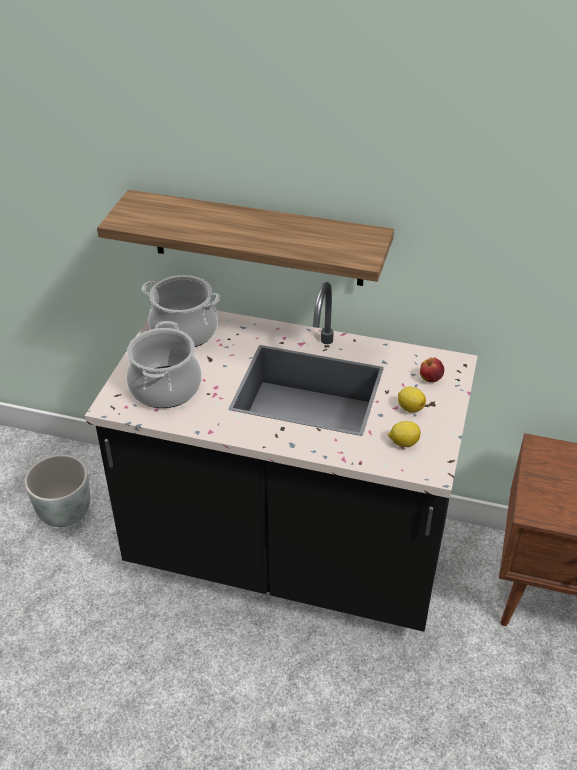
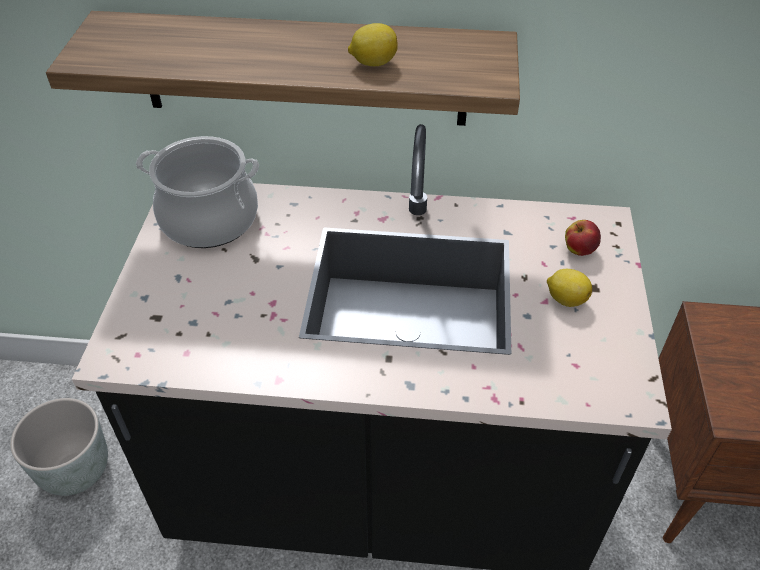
camera: 10 degrees left, 5 degrees up
cooking pot [126,321,202,408] -> none
lemon [388,421,420,447] -> lemon moved to [348,23,398,66]

